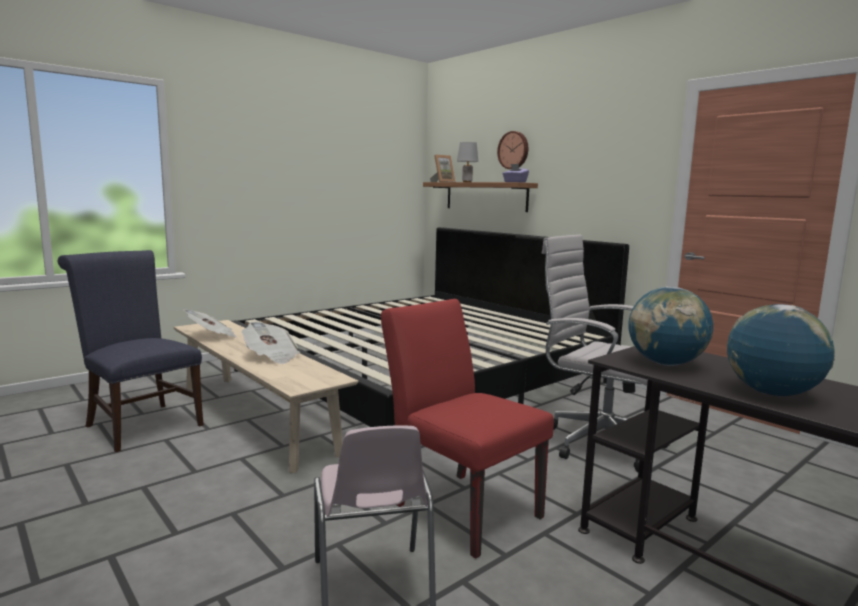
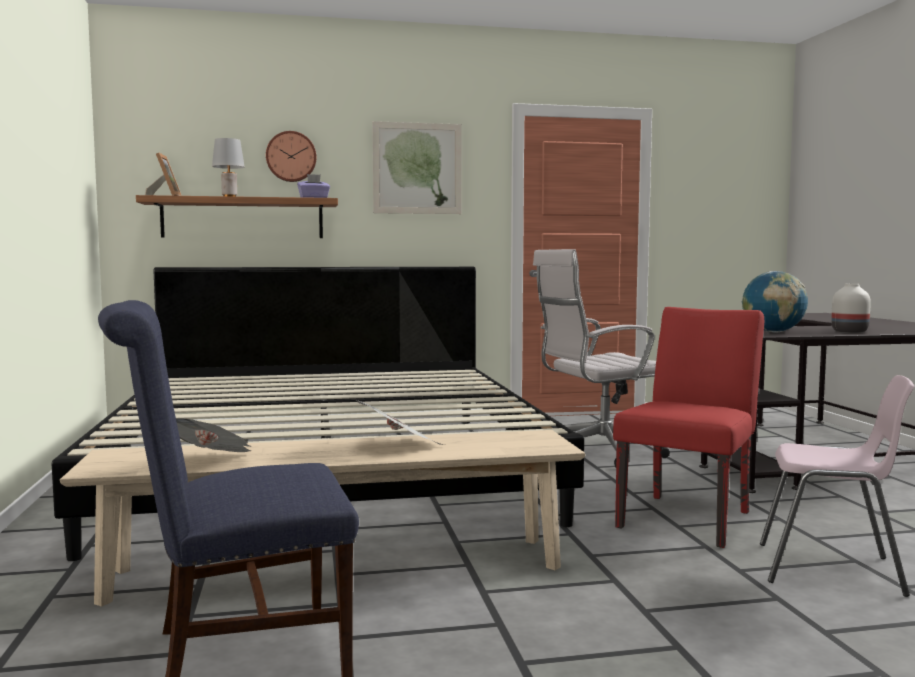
camera: 60 degrees left, 5 degrees down
red chair [381,299,554,559] -> red chair turned 135 degrees clockwise [613,307,764,548]
globe [727,304,835,396] -> white vase [831,284,871,333]
none -> picture [372,121,461,214]

